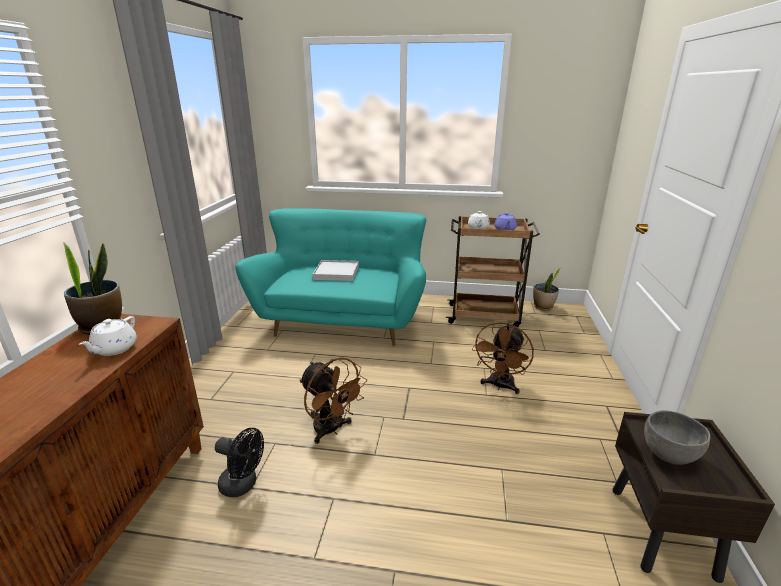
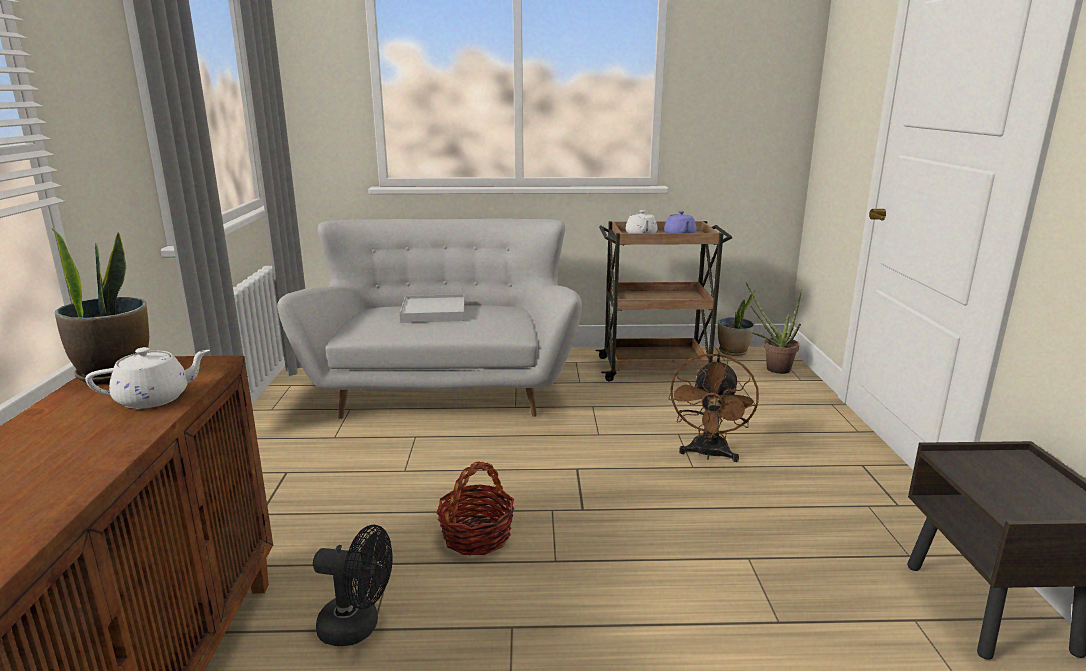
camera: 10 degrees left, 5 degrees down
white teapot [79,316,137,356] -> white teapot turned 120 degrees counterclockwise [85,347,210,409]
turquoise sofa [235,208,426,346] -> white sofa [277,219,582,419]
brown fan [300,357,367,444] -> basket [436,462,515,556]
grey bowl [644,410,711,465] -> none
none -> potted plant [746,283,802,374]

